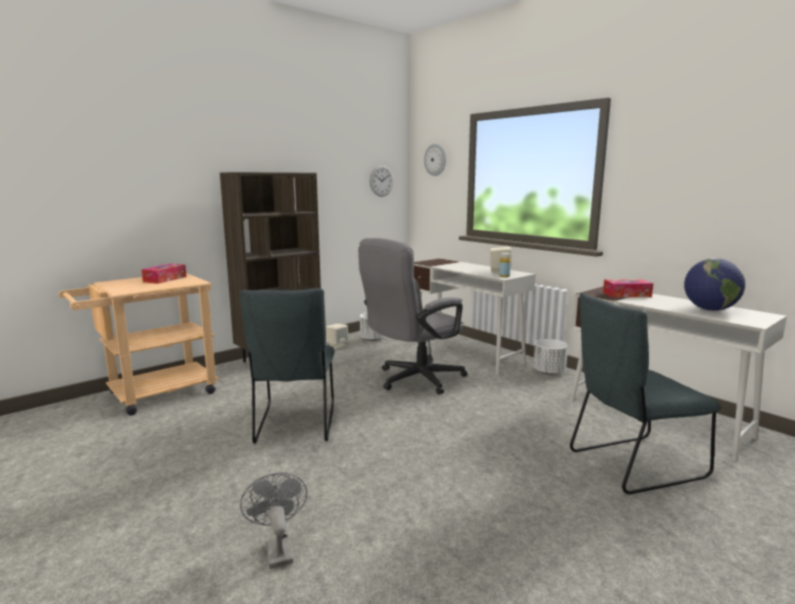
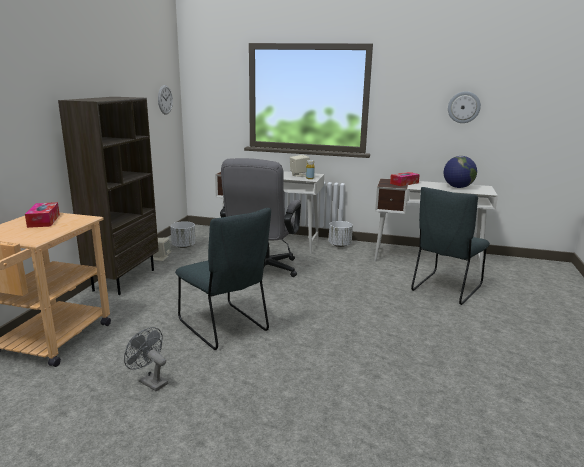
camera: 35 degrees left, 5 degrees up
grey fan [240,473,307,569] -> grey fan moved to [124,327,168,391]
wall clock [424,144,446,176] -> wall clock moved to [448,91,481,123]

